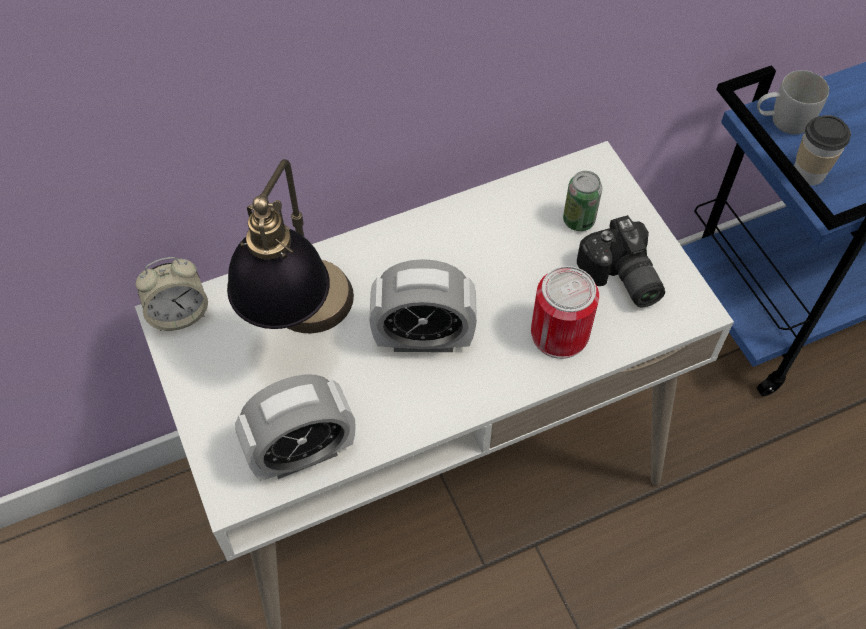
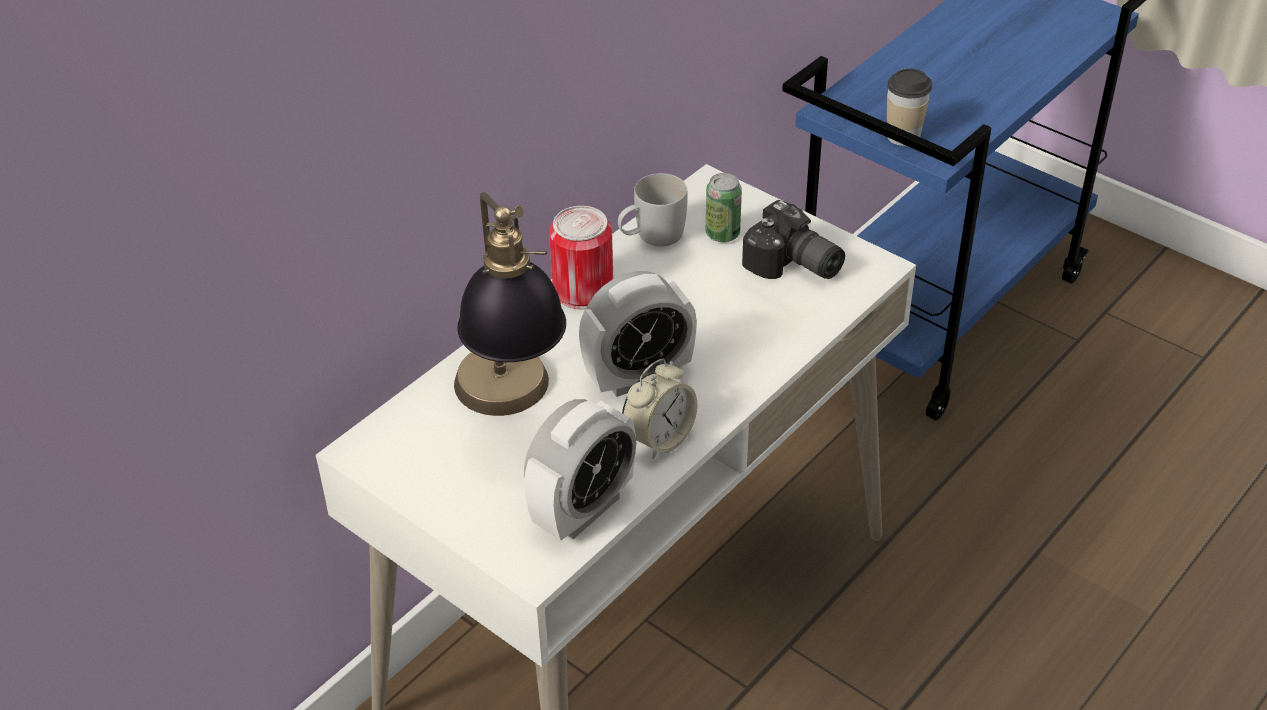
camera: 25 degrees left, 15 degrees down
alarm clock [136,257,208,331] -> alarm clock moved to [622,358,697,459]
can [531,266,599,359] -> can moved to [549,206,613,310]
white mug [757,70,829,135] -> white mug moved to [618,173,688,246]

